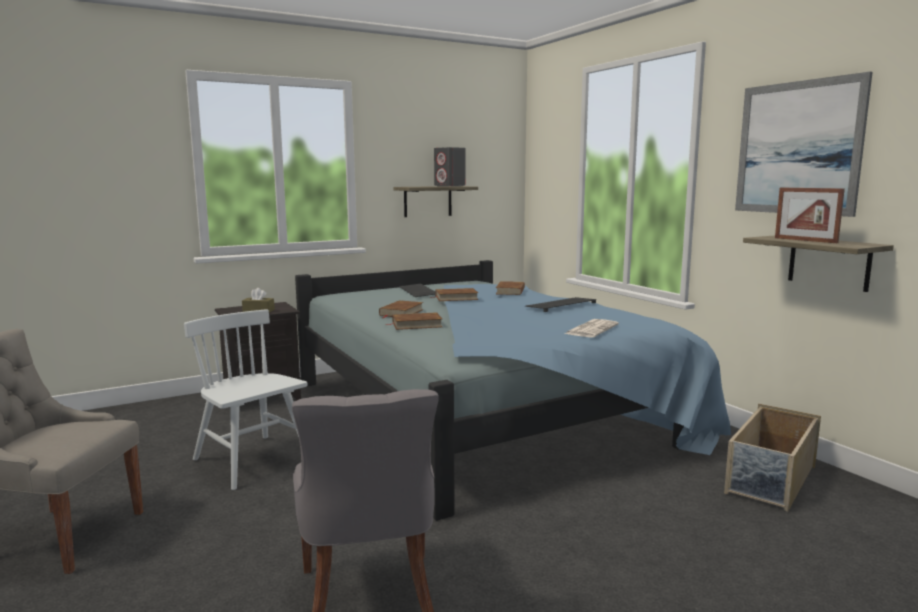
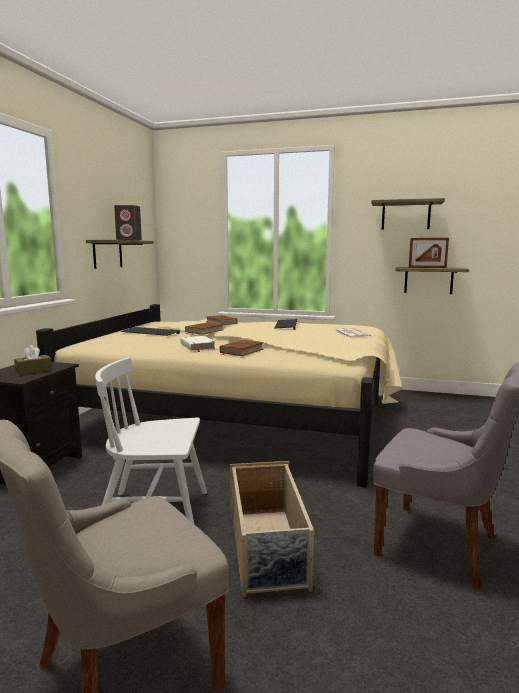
camera: 45 degrees left, 0 degrees up
blue bed [295,260,731,521] -> beige bed [36,304,402,487]
brown book [379,300,423,318] -> white book [181,336,216,352]
beige storage box [724,404,821,512] -> beige storage box moved to [230,461,314,597]
picture [735,72,873,217] -> shelf [371,198,445,230]

